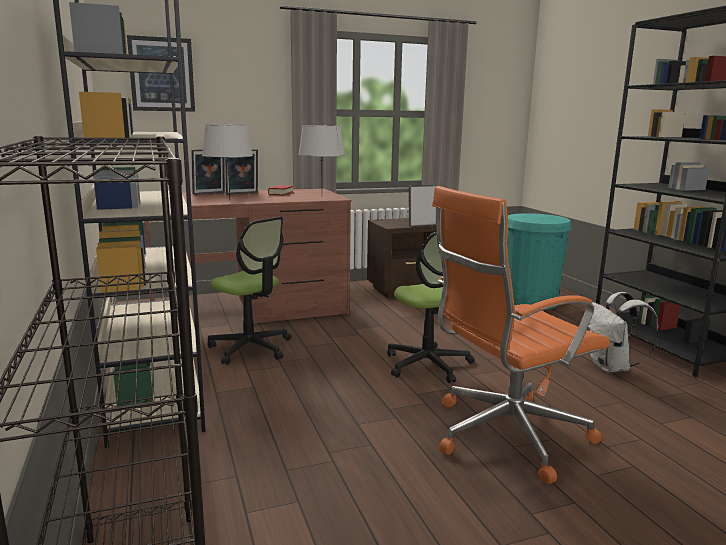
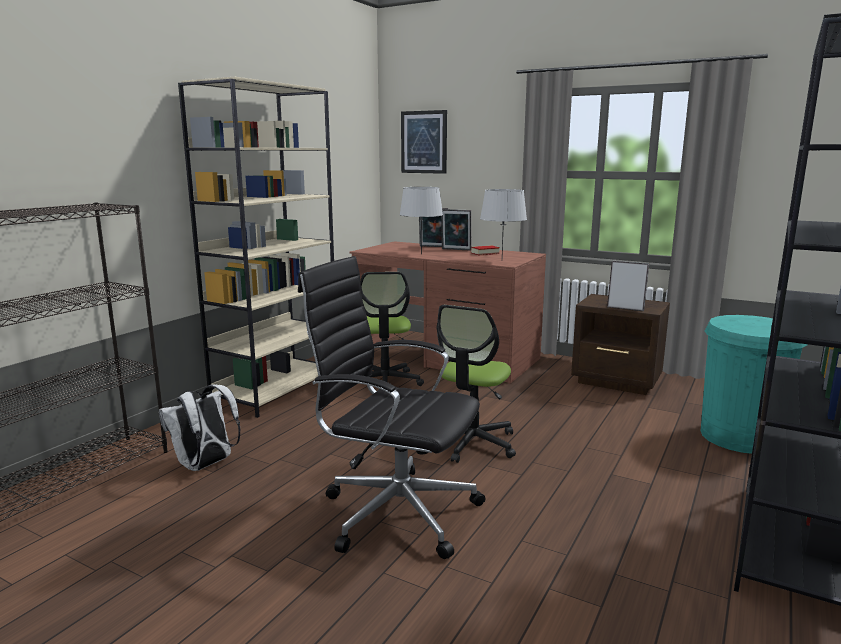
camera: 50 degrees right, 0 degrees up
orange office chair [432,186,610,484] -> black office chair [298,256,485,559]
white backpack [588,292,659,372] -> white backpack moved to [159,385,241,471]

